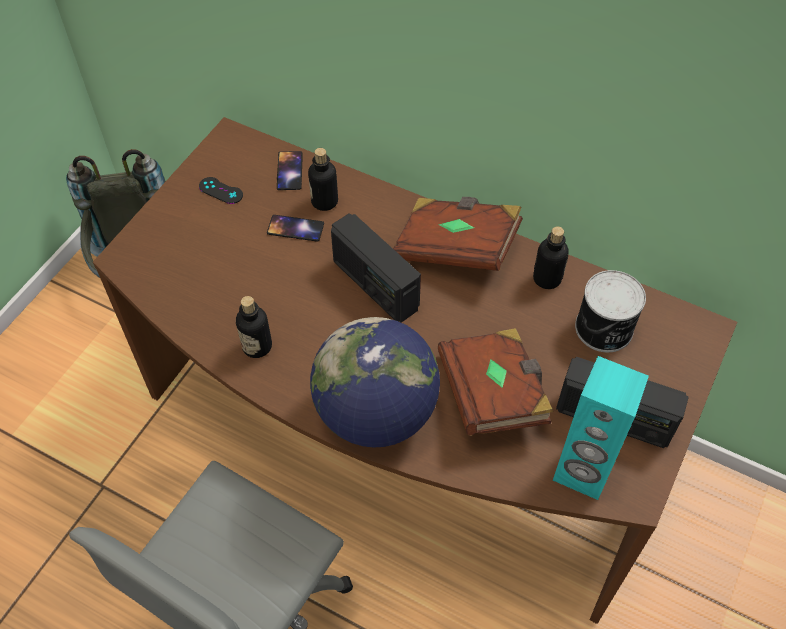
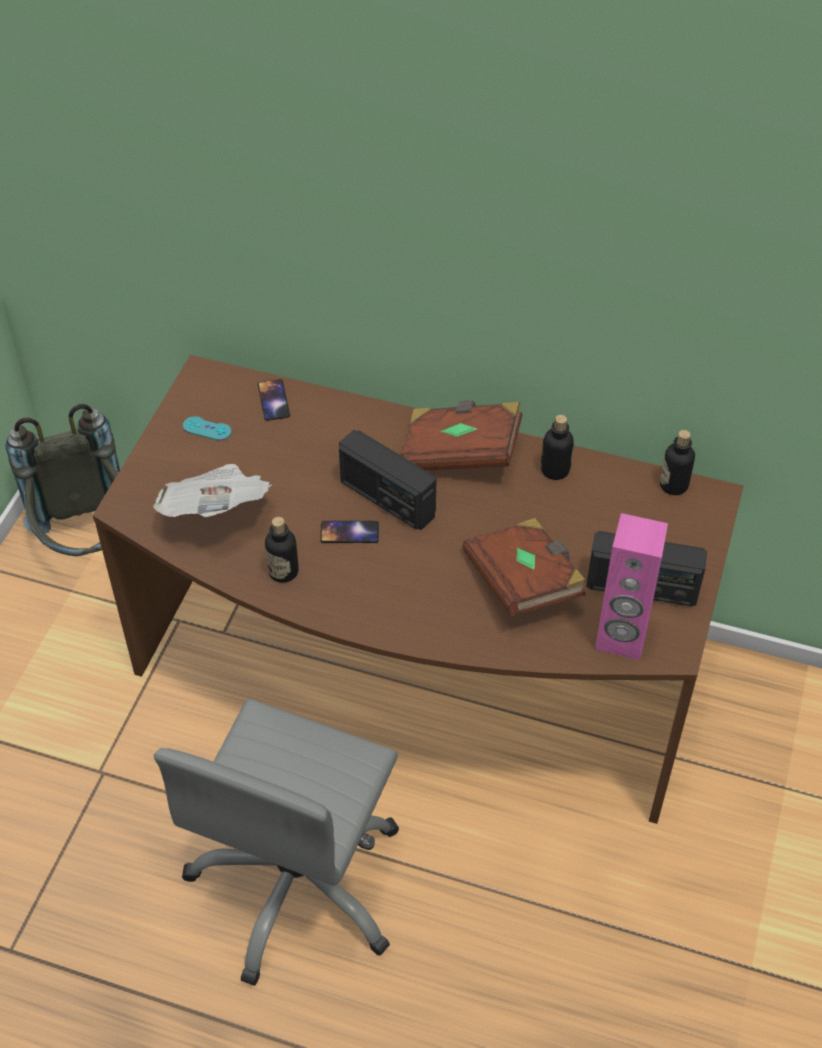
camera: 10 degrees left, 5 degrees down
black game controller [199,177,243,204] -> turquoise game controller [183,416,232,441]
phone [267,215,324,242] -> phone moved to [320,521,379,543]
bottle [308,148,338,211] -> bottle moved to [660,430,695,495]
globe [310,317,440,448] -> none
turquoise speaker [553,356,649,500] -> pink speaker [595,513,668,660]
can [575,270,646,352] -> none
none -> newspaper [153,464,272,517]

